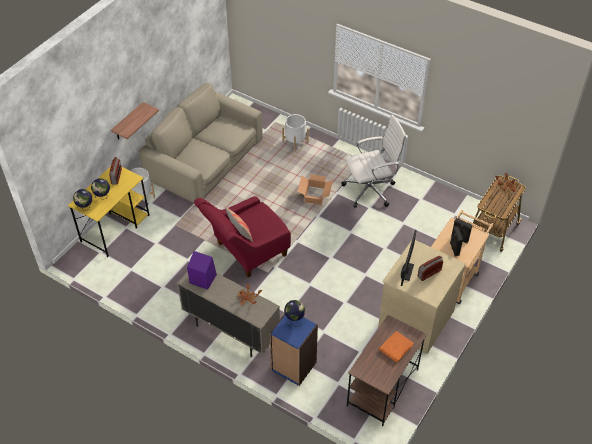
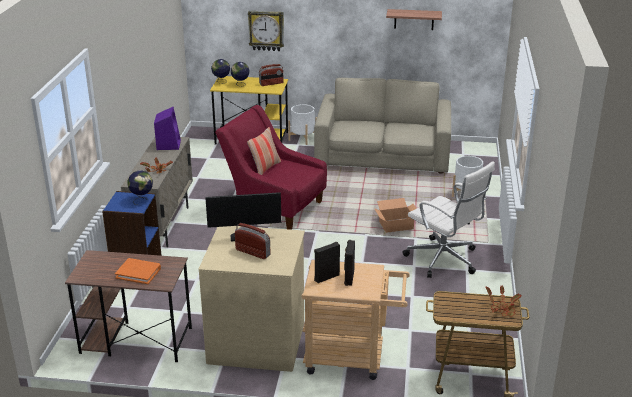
camera: 65 degrees right, 20 degrees down
shelf [111,102,159,140] -> shelf moved to [386,9,442,30]
none -> wall clock [248,11,284,51]

